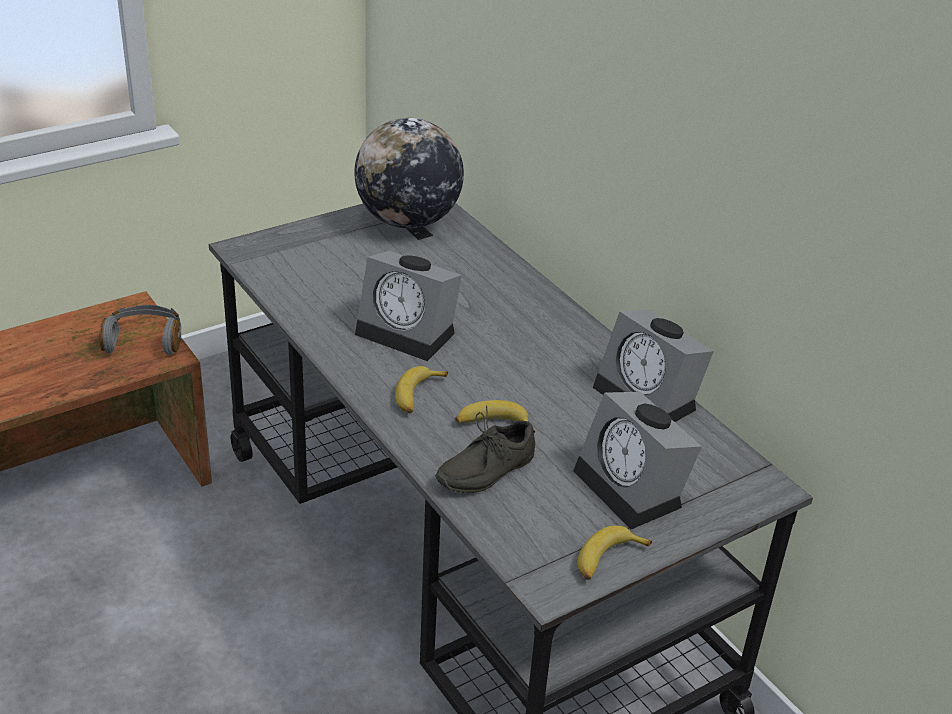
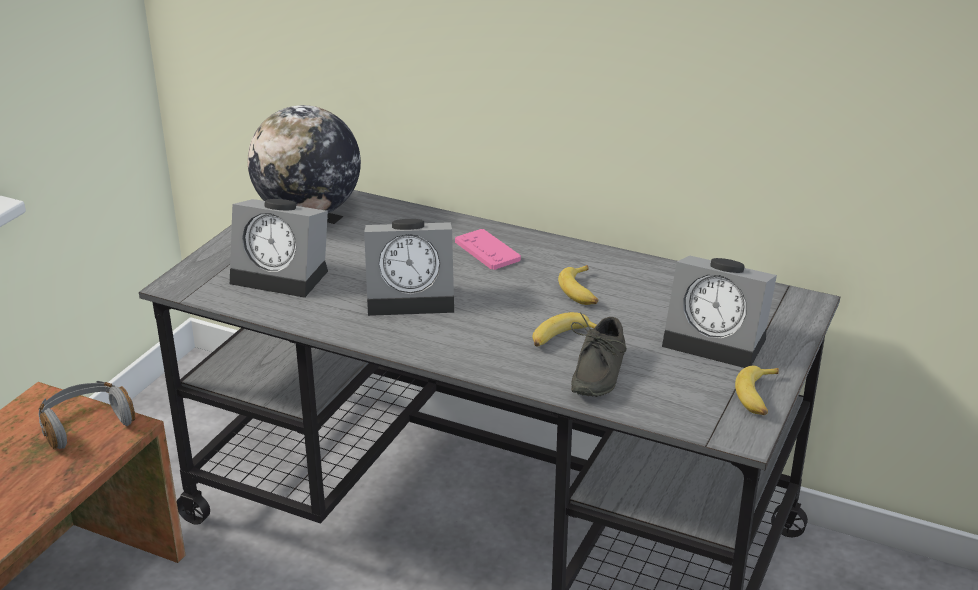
camera: 30 degrees left, 5 degrees down
banana [395,366,448,413] -> banana moved to [558,265,598,305]
alarm clock [593,310,714,422] -> alarm clock moved to [230,199,328,298]
none -> pink game controller [455,229,521,270]

